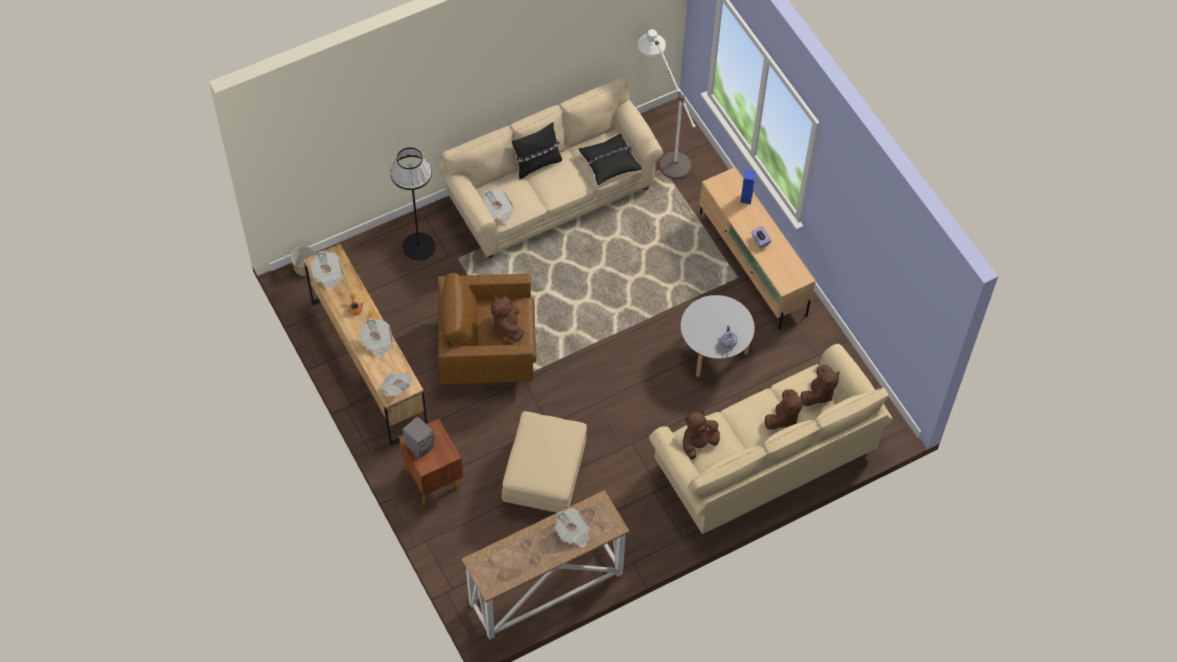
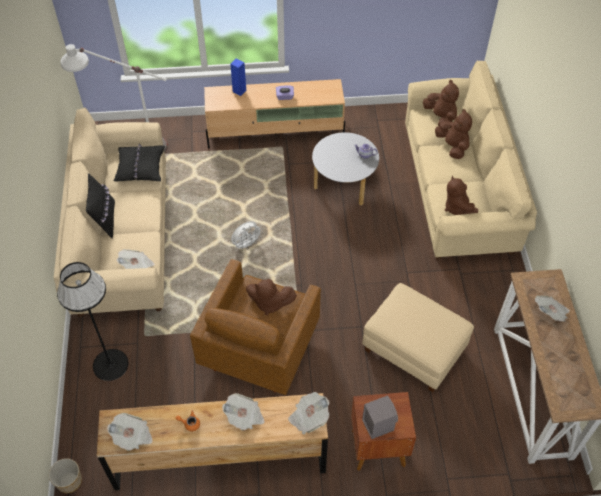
camera: 65 degrees left, 5 degrees down
none -> white fan [231,221,263,251]

